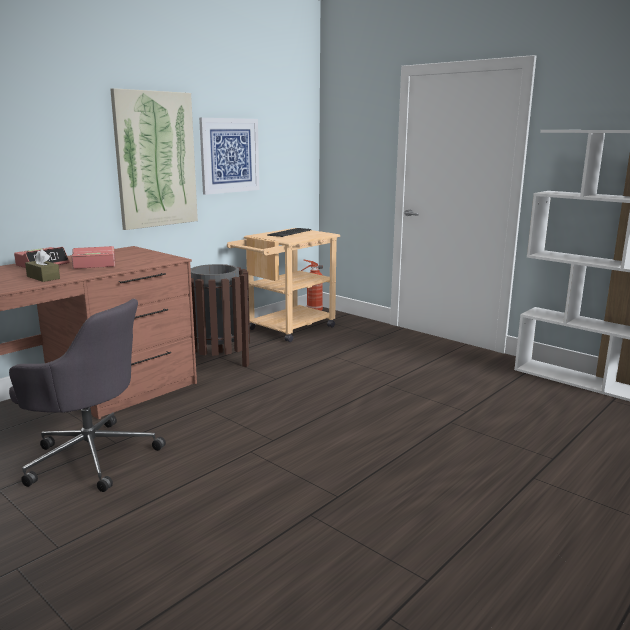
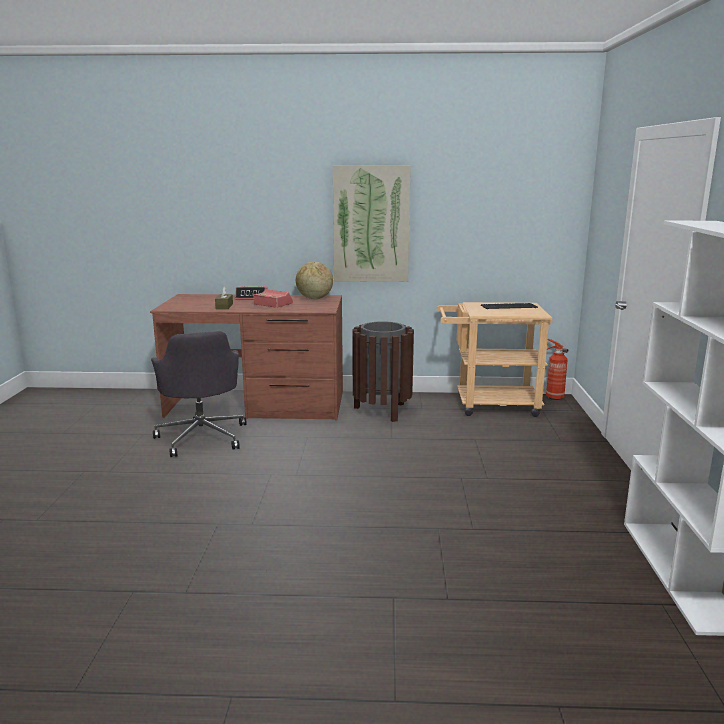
camera: 50 degrees right, 0 degrees up
picture [199,118,259,195] -> none
none -> globe [296,262,333,299]

